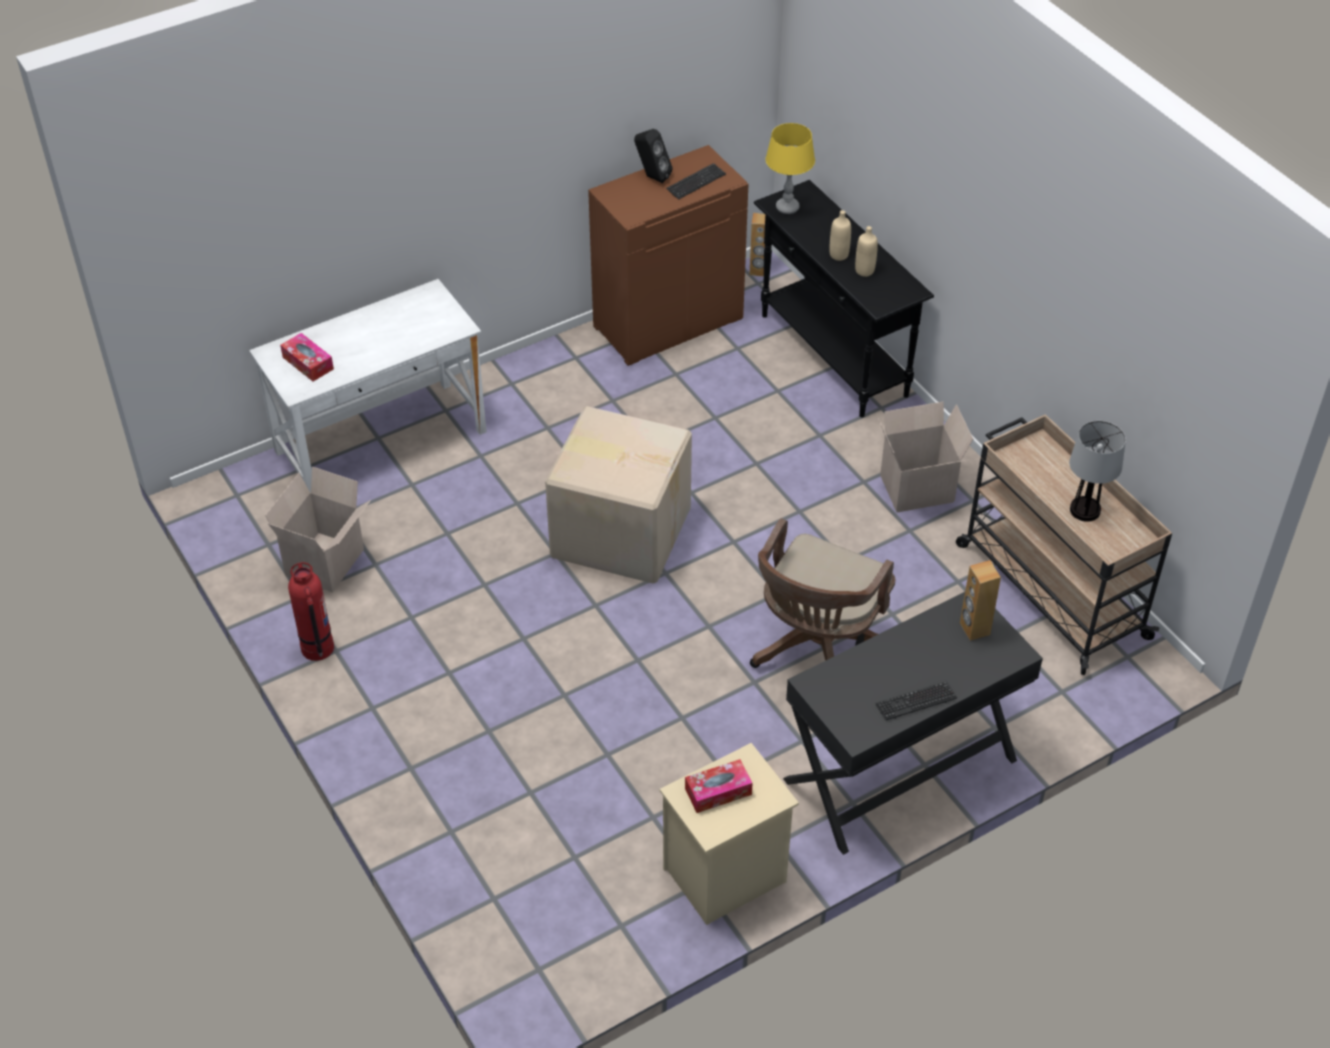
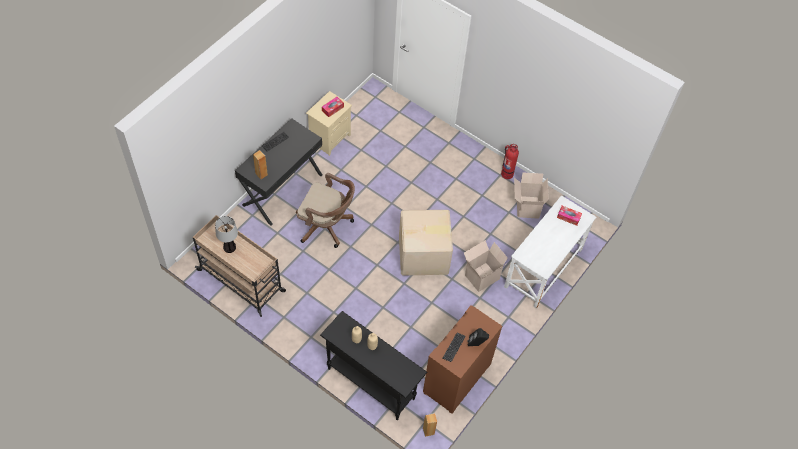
camera: 155 degrees right, 10 degrees up
brown office chair [750,518,895,668] -> brown office chair turned 105 degrees clockwise [296,173,355,248]
yellow table lamp [766,123,815,214] -> none
cardboard box [878,402,973,512] -> cardboard box moved to [464,240,508,292]

